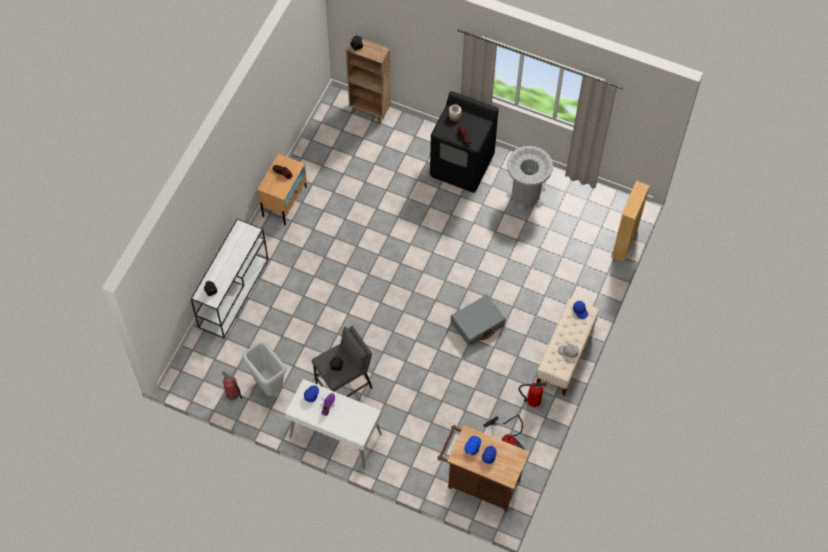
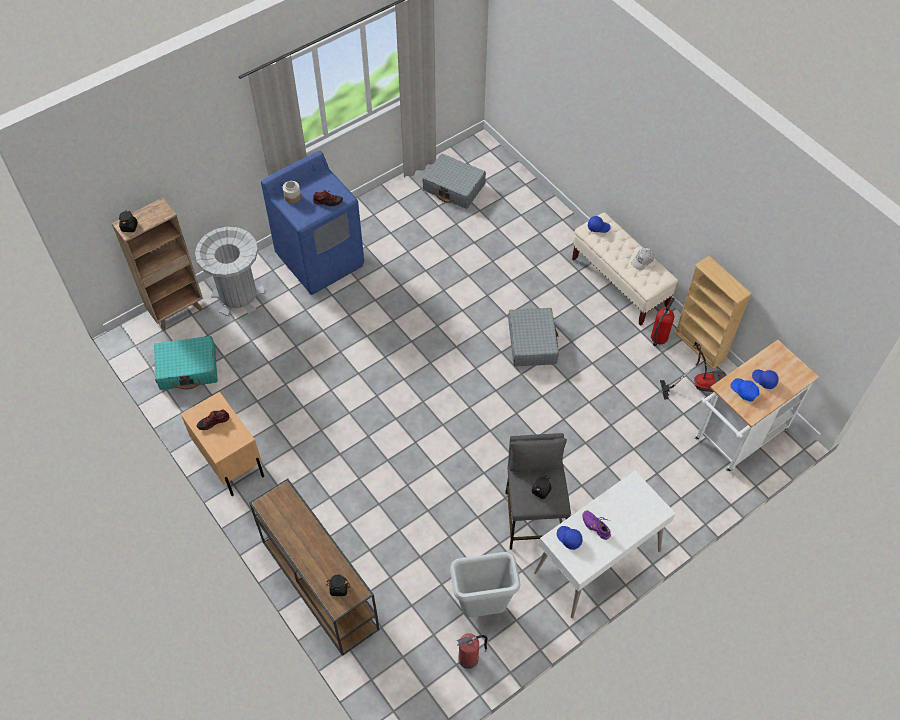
camera: 60 degrees left, 5 degrees down
white console table [191,219,269,338] -> brown console table [249,478,380,656]
black washing machine [430,91,499,193] -> blue washing machine [261,151,364,295]
brown cart [437,425,529,512] -> white cart [695,340,819,472]
grey trash can [506,146,553,211] -> grey trash can moved to [195,227,265,316]
beige bookcase [611,181,650,261] -> beige bookcase moved to [674,256,752,369]
none -> turquoise suitcase [154,336,218,390]
none -> grey suitcase [422,154,486,209]

